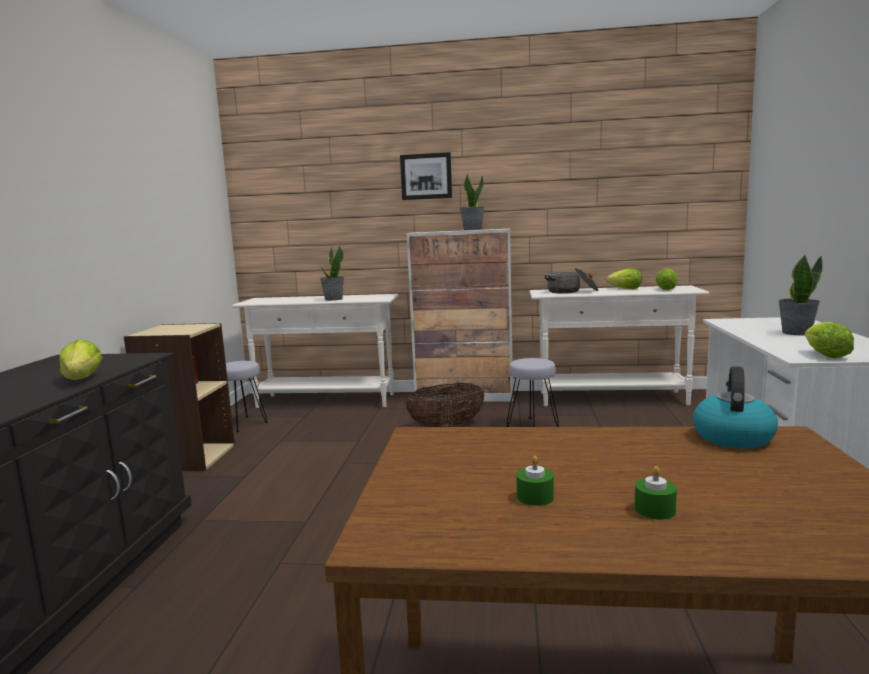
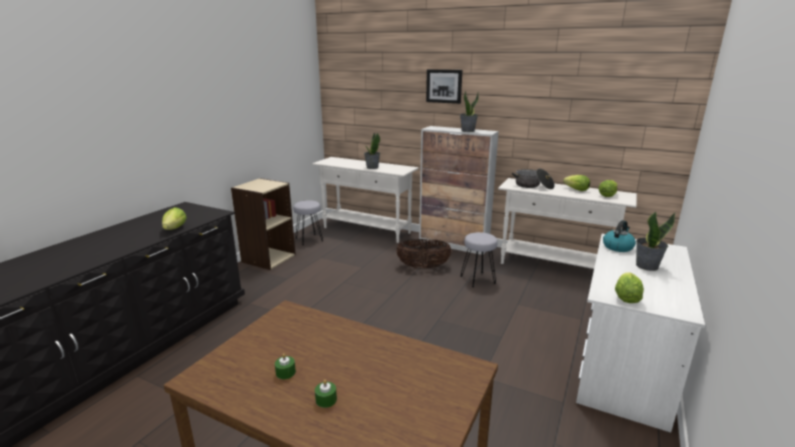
camera: 20 degrees right, 10 degrees up
kettle [693,366,778,449] -> kettle moved to [603,220,636,252]

